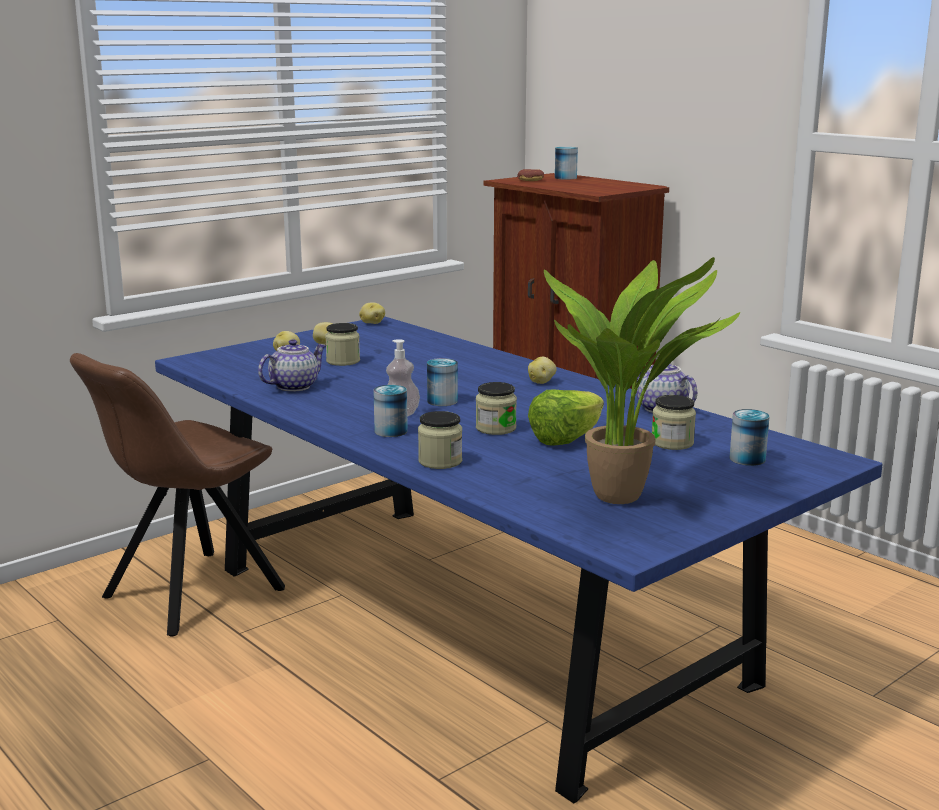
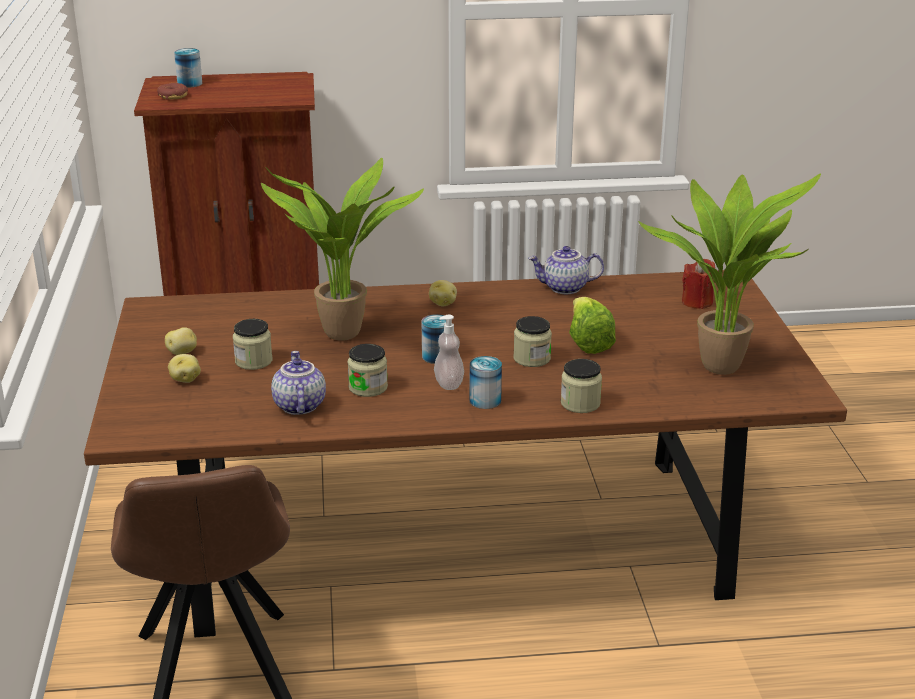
camera: 55 degrees left, 10 degrees up
blue dining table [155,316,882,803] -> brown dining table [84,270,847,637]
potato [359,302,385,324] -> none
jar [652,395,696,450] -> jar moved to [347,344,388,397]
can [730,409,770,466] -> red candle [682,259,715,309]
none -> potted plant [261,158,424,340]

